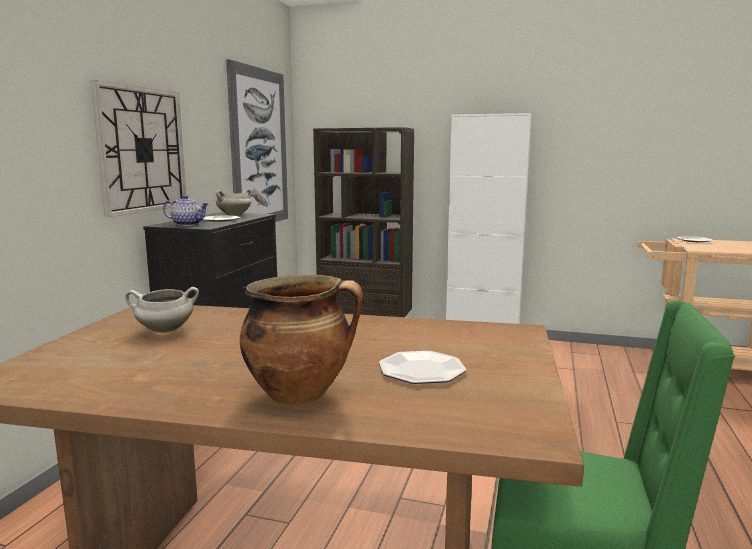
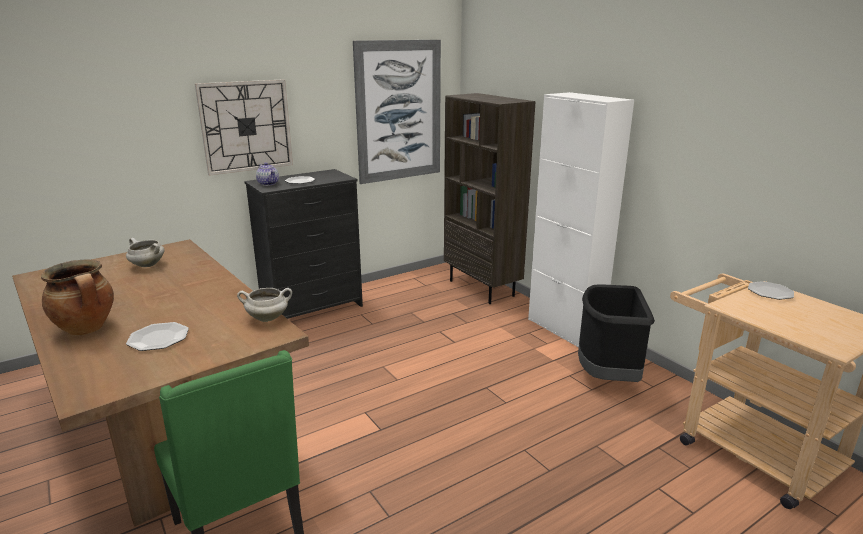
camera: 40 degrees right, 10 degrees up
white cooking pot [216,189,251,216] -> white cooking pot moved to [237,288,292,322]
none -> black trash can [578,284,655,382]

